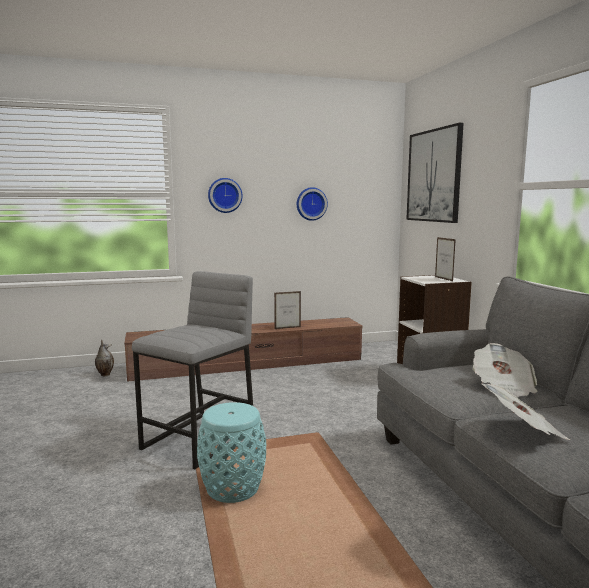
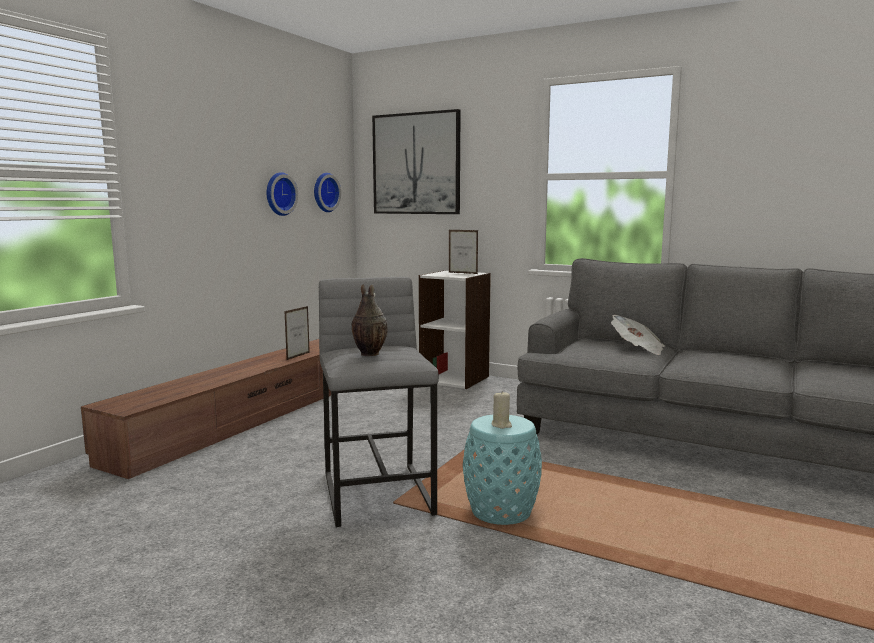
camera: 45 degrees left, 0 degrees up
vase [95,340,114,376] -> vase moved to [352,284,388,356]
wall clock [208,178,243,213] -> wall clock moved to [314,173,341,212]
newspaper [482,384,570,440] -> none
none -> beige candle [492,391,512,429]

